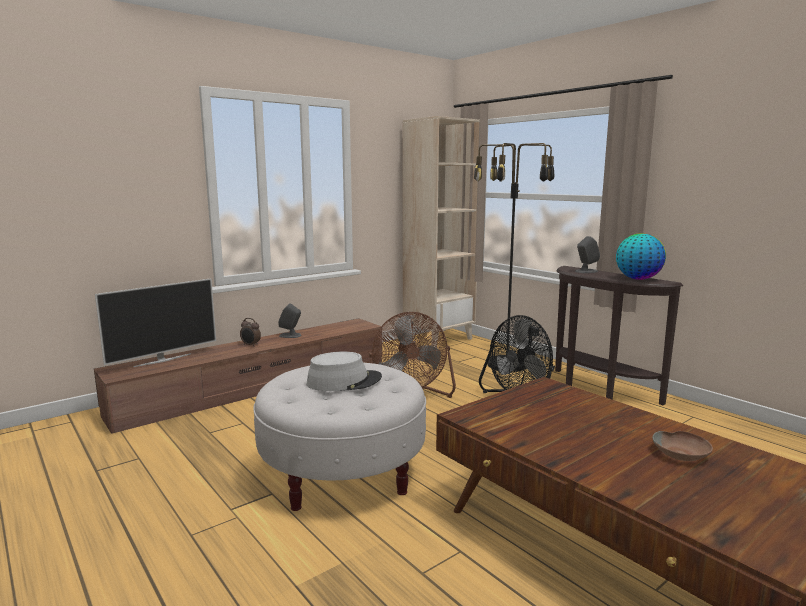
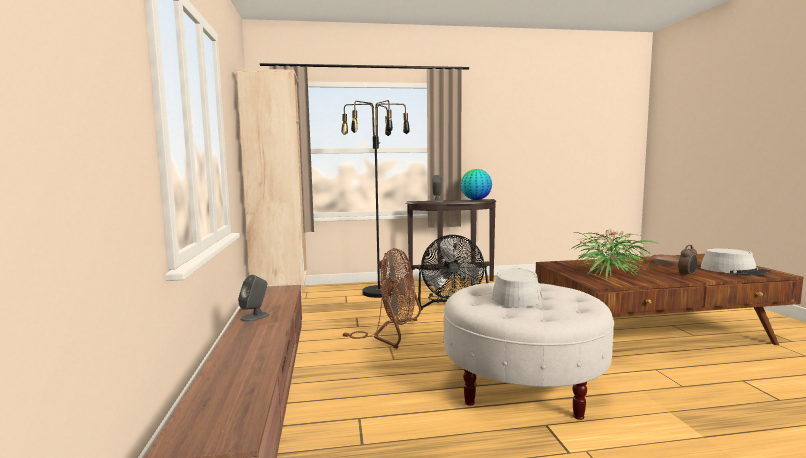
camera: 60 degrees left, 5 degrees down
television [95,278,216,367] -> none
alarm clock [240,318,261,347] -> alarm clock moved to [678,245,697,277]
none -> potted plant [571,228,659,281]
none -> grey hat [701,249,771,276]

